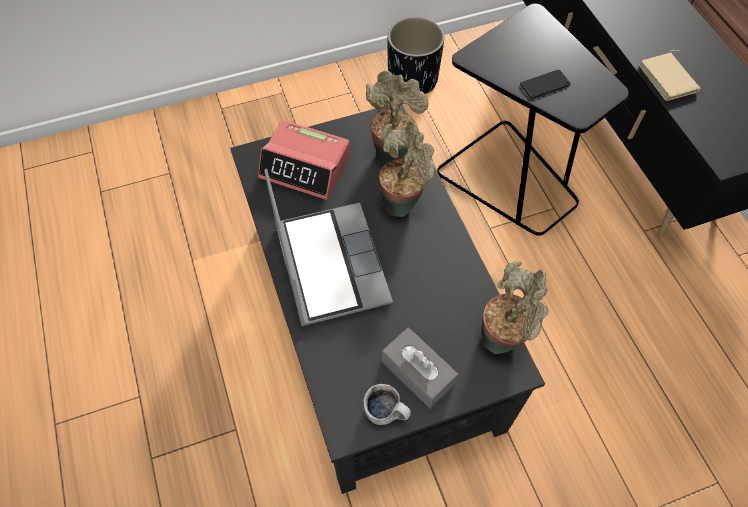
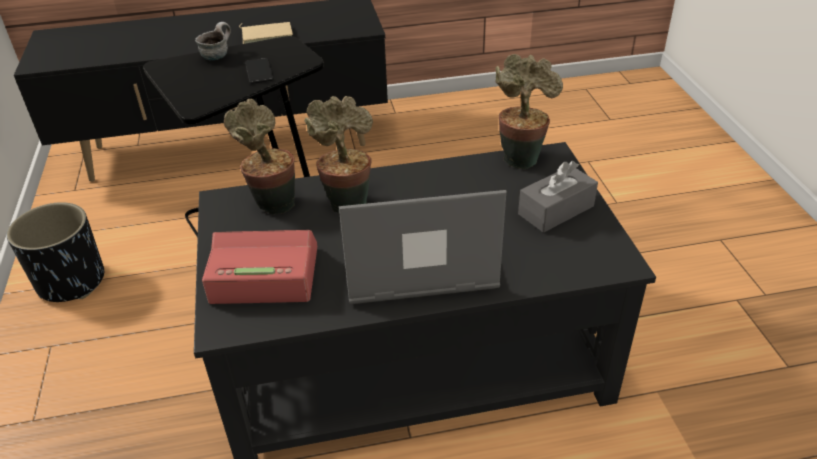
camera: 80 degrees left, 20 degrees down
alarm clock [258,120,350,200] -> alarm clock turned 120 degrees counterclockwise [202,230,317,304]
mug [363,384,411,425] -> mug moved to [195,22,231,60]

